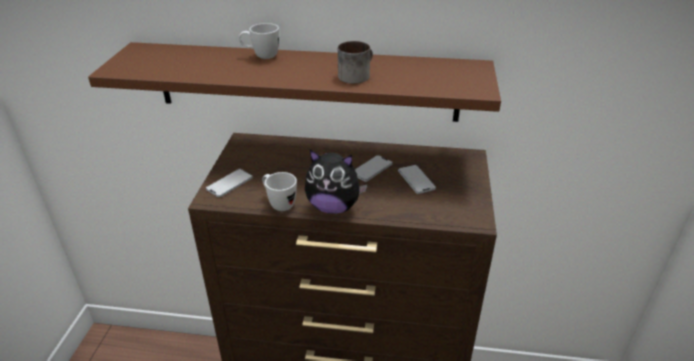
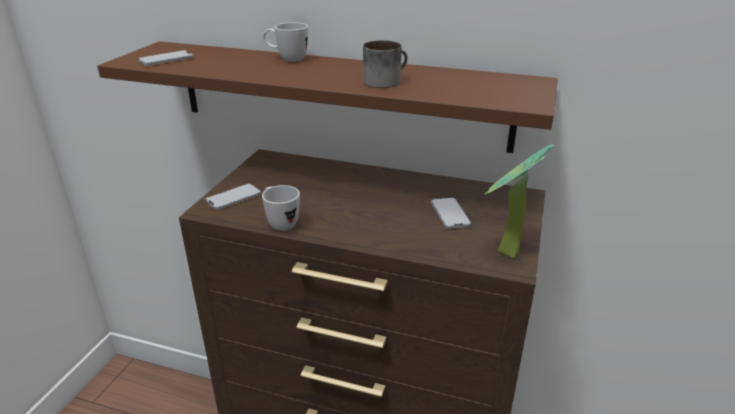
camera: 10 degrees right, 5 degrees down
plush toy [305,150,368,214] -> none
phone [355,155,393,182] -> phone moved to [137,50,194,66]
none -> potted plant [484,144,554,258]

